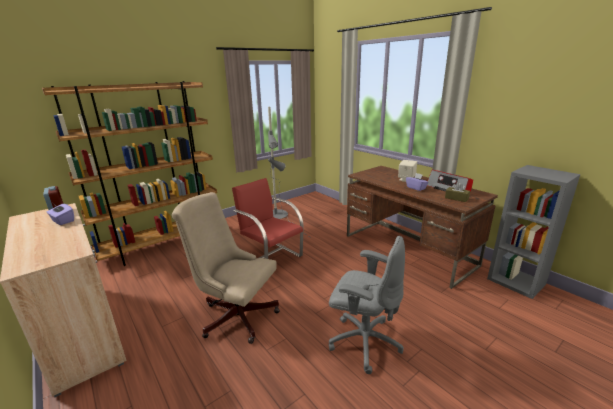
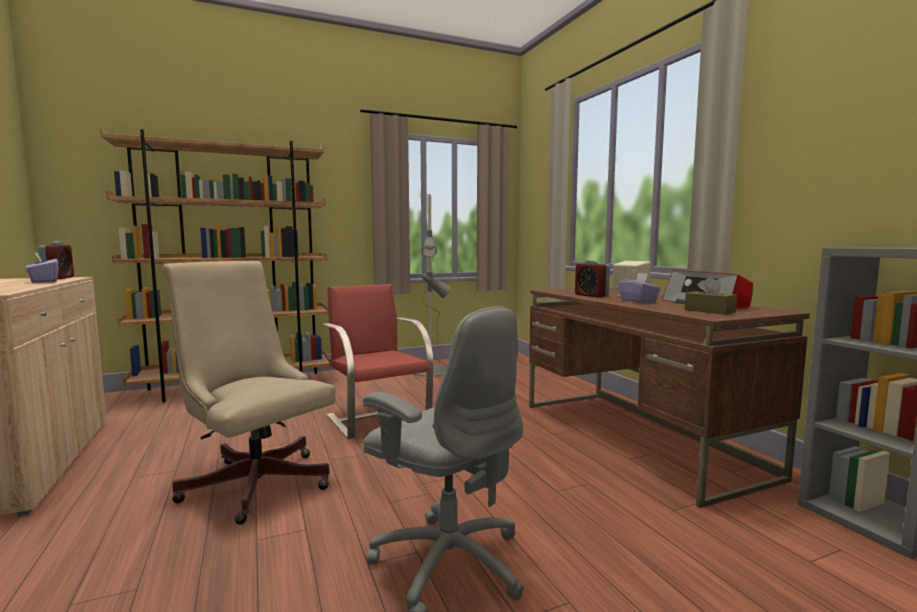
camera: 15 degrees right, 15 degrees down
none -> alarm clock [575,260,610,297]

